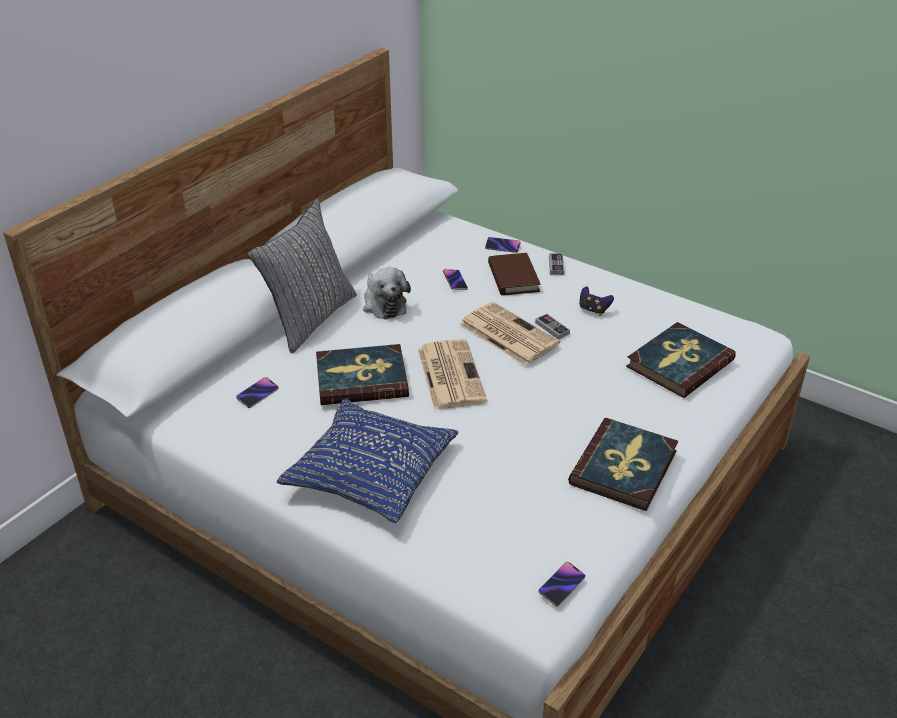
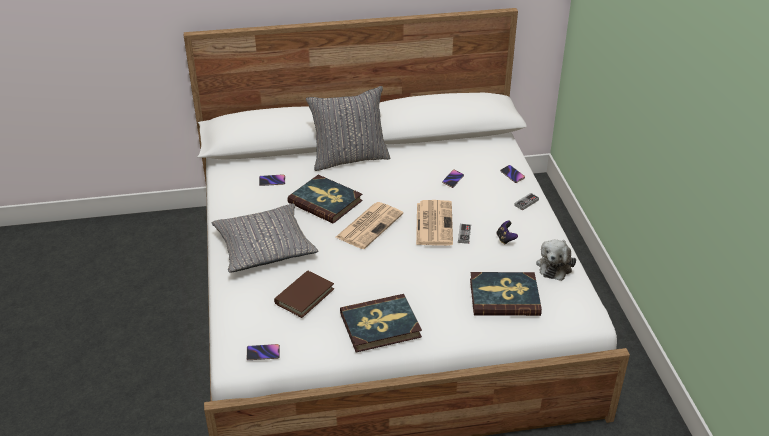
camera: 45 degrees right, 0 degrees up
blue pillow [277,399,458,523] -> grey pillow [212,204,319,272]
plush toy [363,267,411,319] -> plush toy moved to [536,240,576,281]
brown book [488,253,541,295] -> brown book moved to [274,271,334,318]

